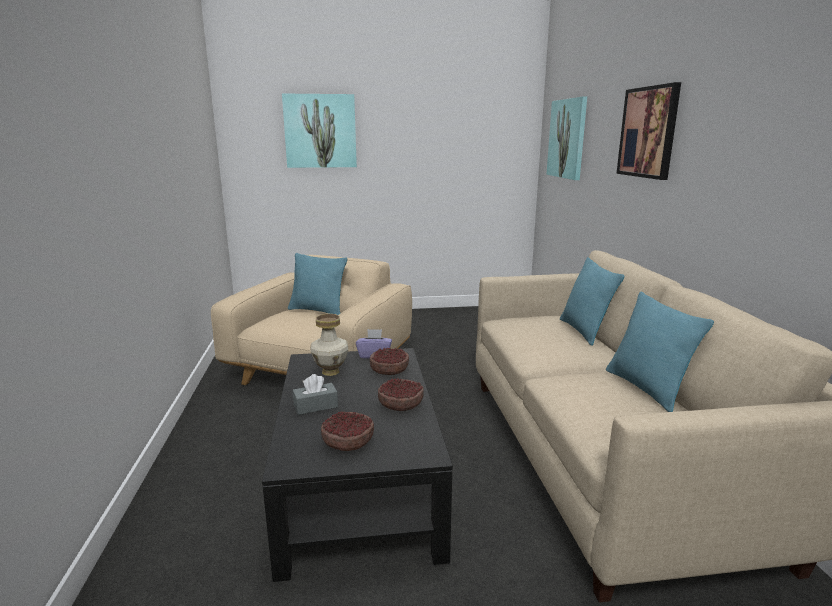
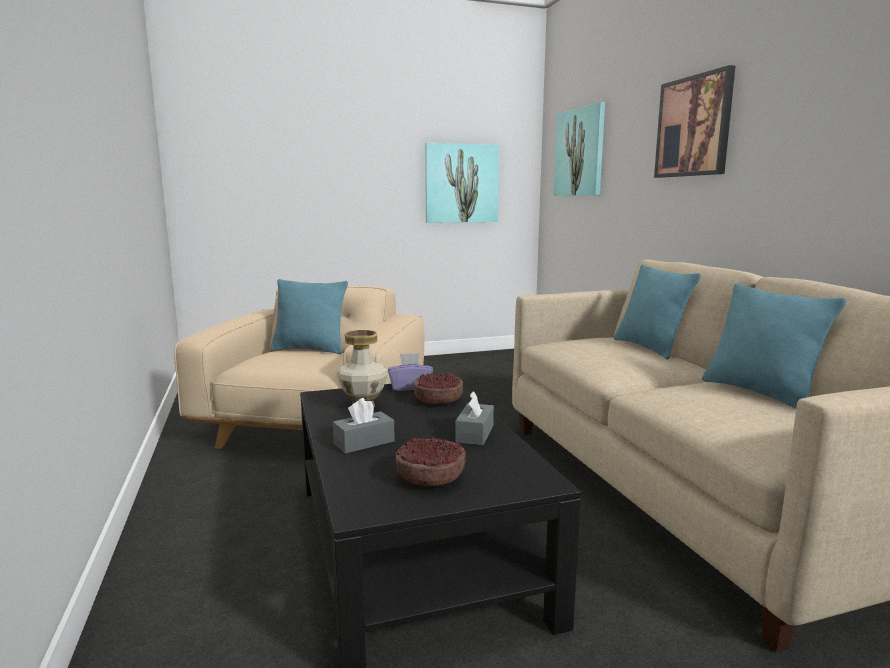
camera: 10 degrees left, 5 degrees down
picture [282,94,357,168] -> picture moved to [425,143,499,223]
bowl [378,378,424,411] -> grey tissue box [455,391,494,446]

